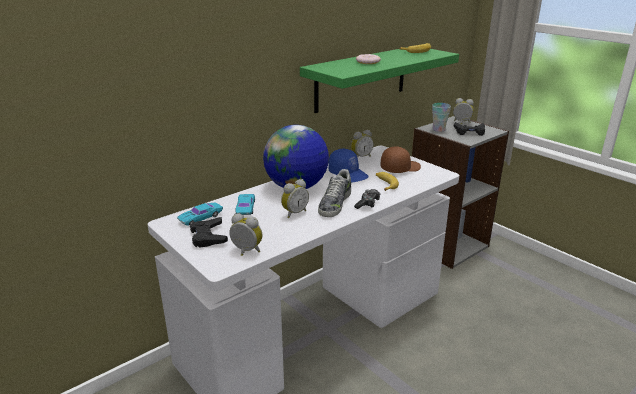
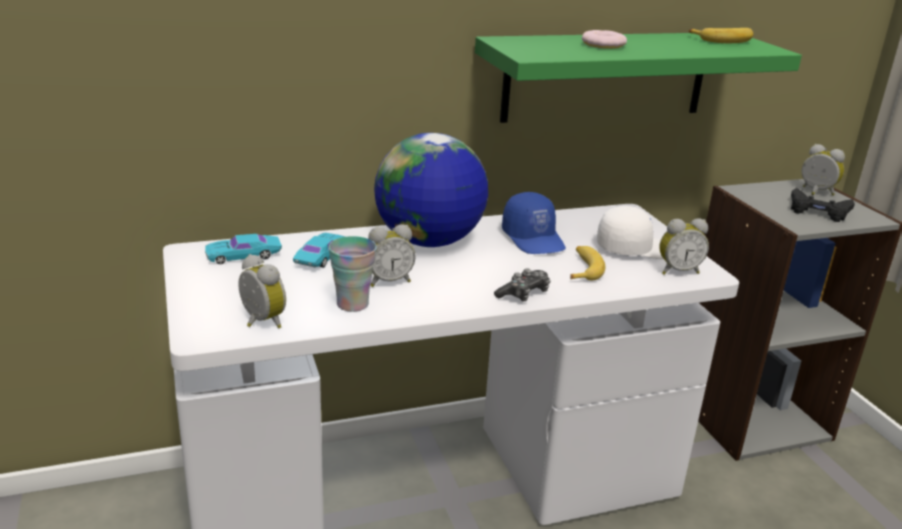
camera: 20 degrees right, 0 degrees up
black game controller [190,217,228,248] -> none
shoe [318,169,351,217] -> none
alarm clock [351,130,374,158] -> alarm clock moved to [659,218,709,275]
brown cap [380,146,421,173] -> white cap [597,206,663,259]
cup [432,103,451,132] -> cup moved to [329,236,377,312]

